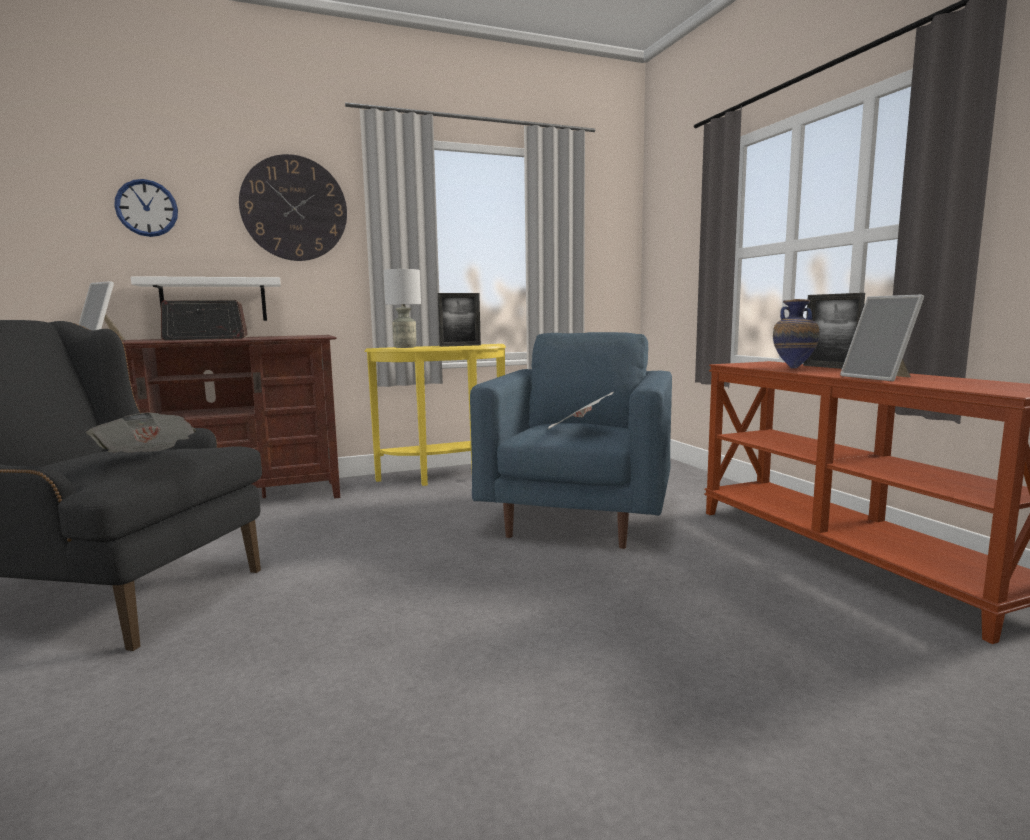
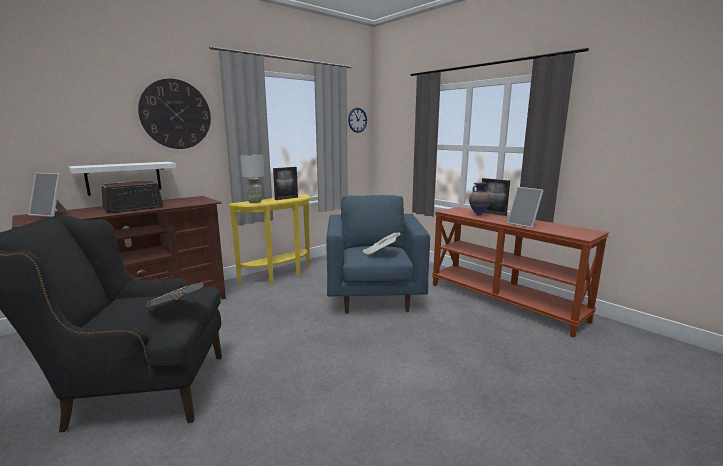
camera: 20 degrees left, 5 degrees up
wall clock [114,179,178,237] -> wall clock moved to [348,108,367,133]

